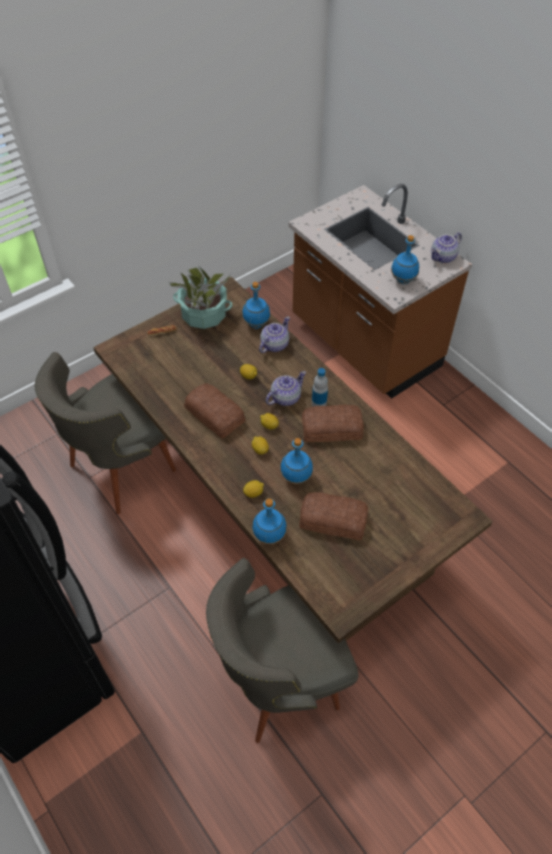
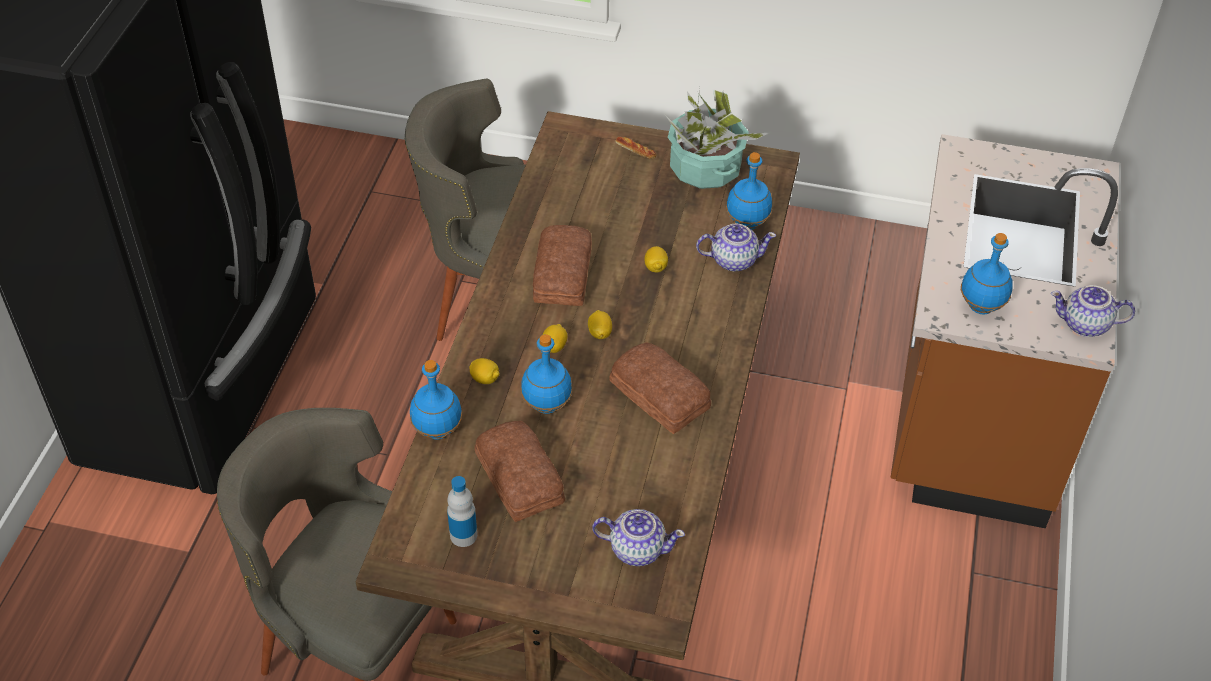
camera: 50 degrees right, 5 degrees down
teapot [266,371,306,406] -> teapot moved to [592,509,685,566]
bottle [312,368,328,406] -> bottle moved to [447,476,477,547]

